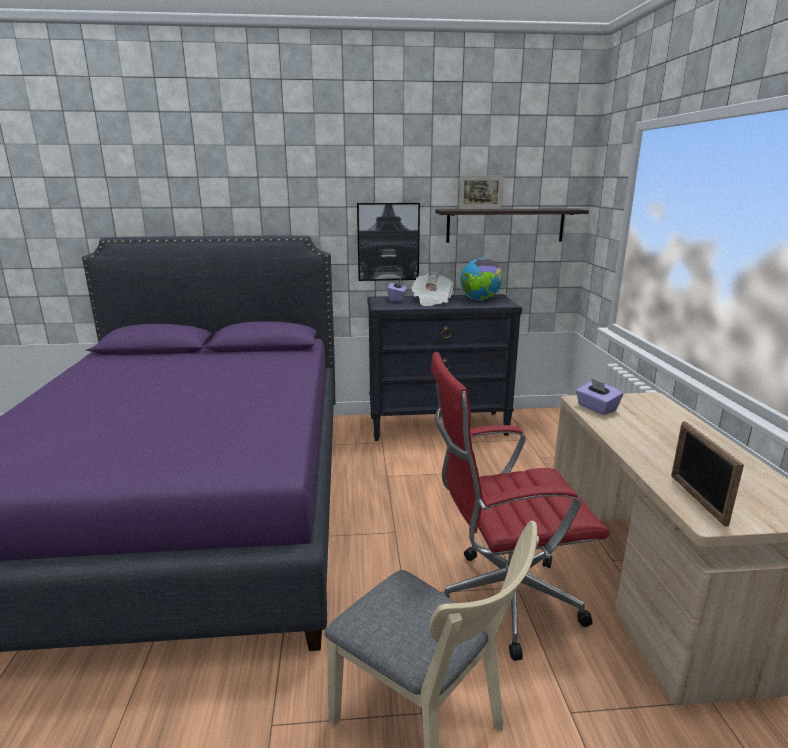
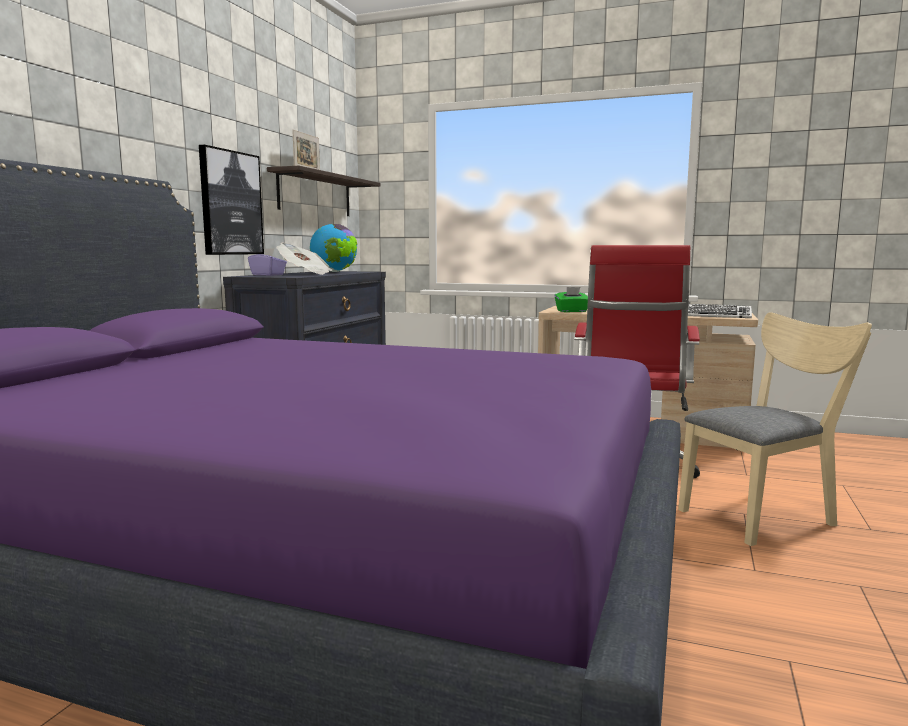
camera: 65 degrees left, 10 degrees down
purple tissue box [576,378,623,415] -> green tissue box [555,287,588,312]
picture frame [671,422,744,527] -> keyboard [688,304,752,318]

